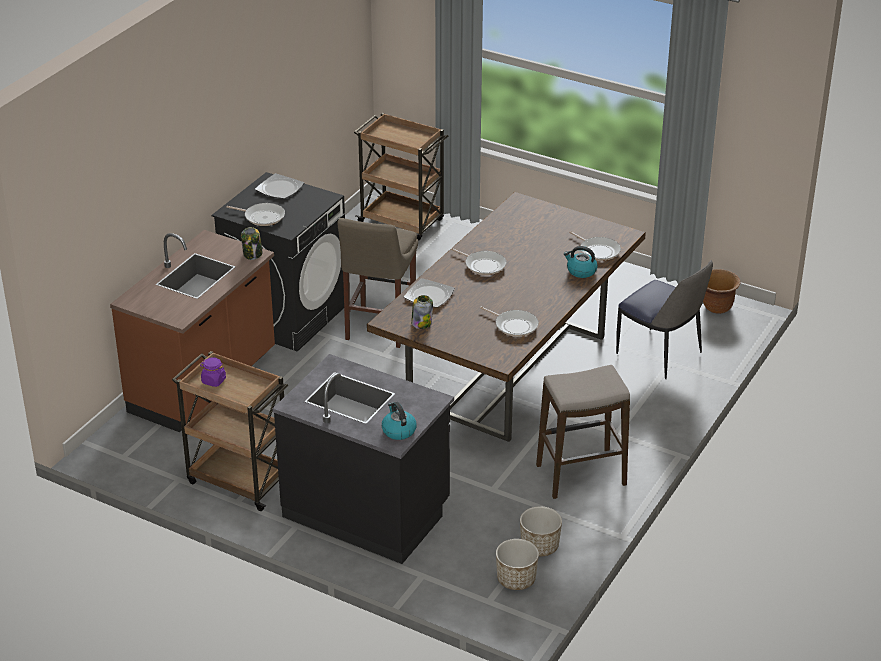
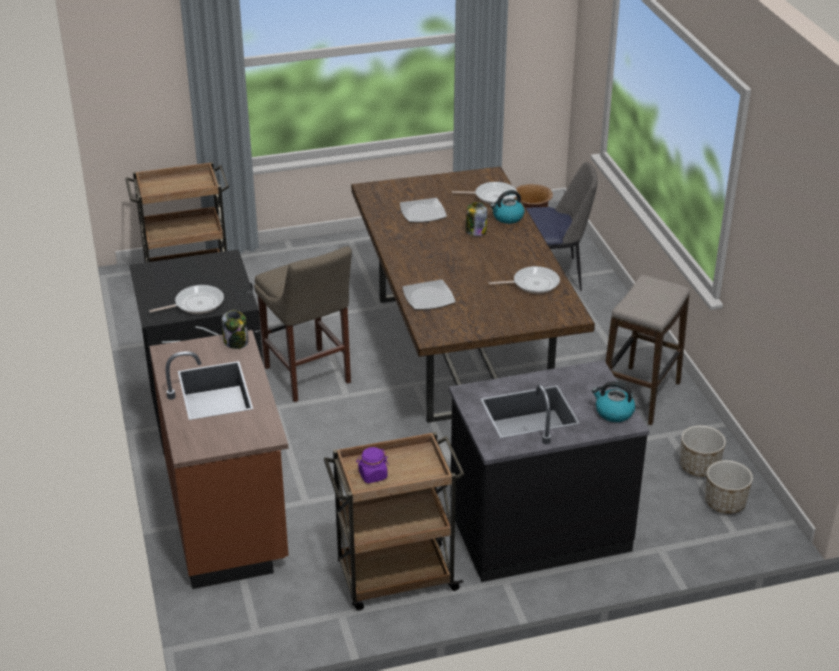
camera: 45 degrees left, 0 degrees up
plate [255,173,304,199] -> plate moved to [400,198,447,222]
jar [411,295,433,329] -> jar moved to [466,202,487,236]
frying pan [450,248,506,275] -> none

